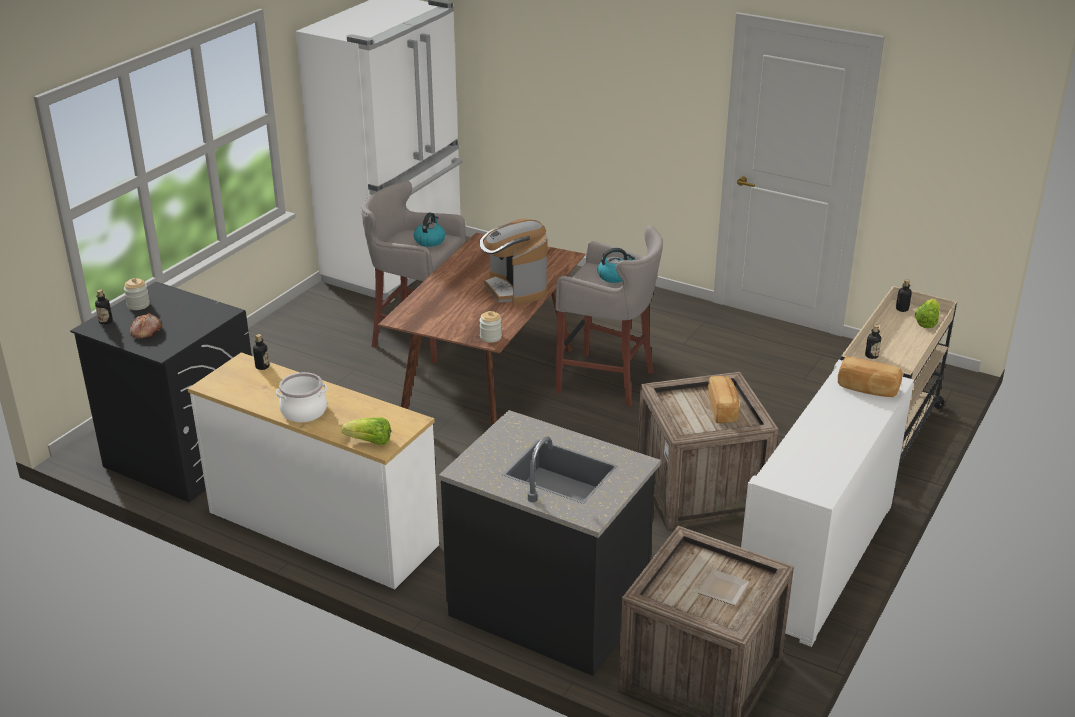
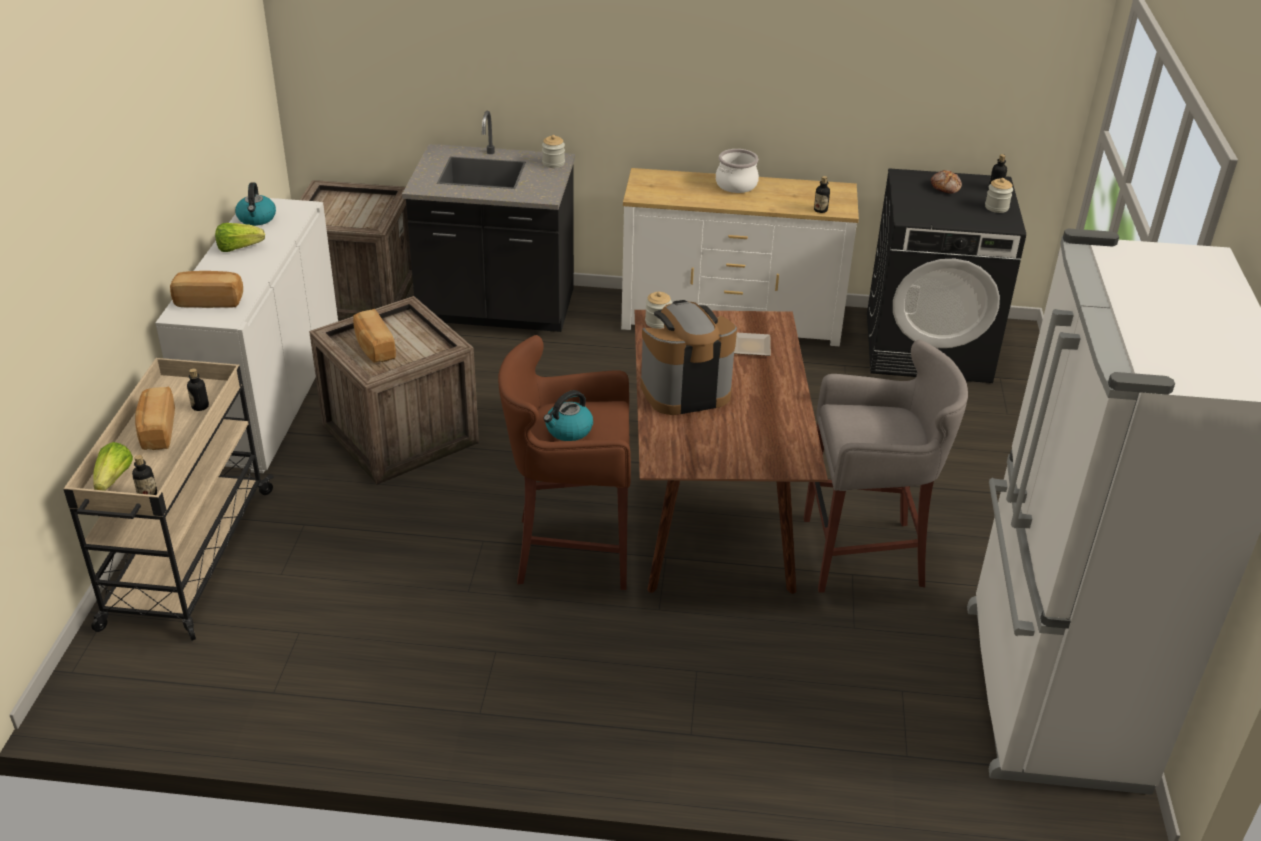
camera: 155 degrees right, 5 degrees up
lettuce [342,417,391,445] -> lettuce moved to [215,223,265,252]
kettle [414,213,445,247] -> kettle moved to [235,182,276,226]
coffee machine [480,219,548,305] -> coffee machine turned 60 degrees counterclockwise [640,300,737,415]
grey stool [555,225,663,407] -> brown stool [498,335,631,590]
plate [698,569,750,606] -> plate moved to [734,333,771,356]
none -> bread [135,387,175,450]
none -> jar [542,135,565,168]

